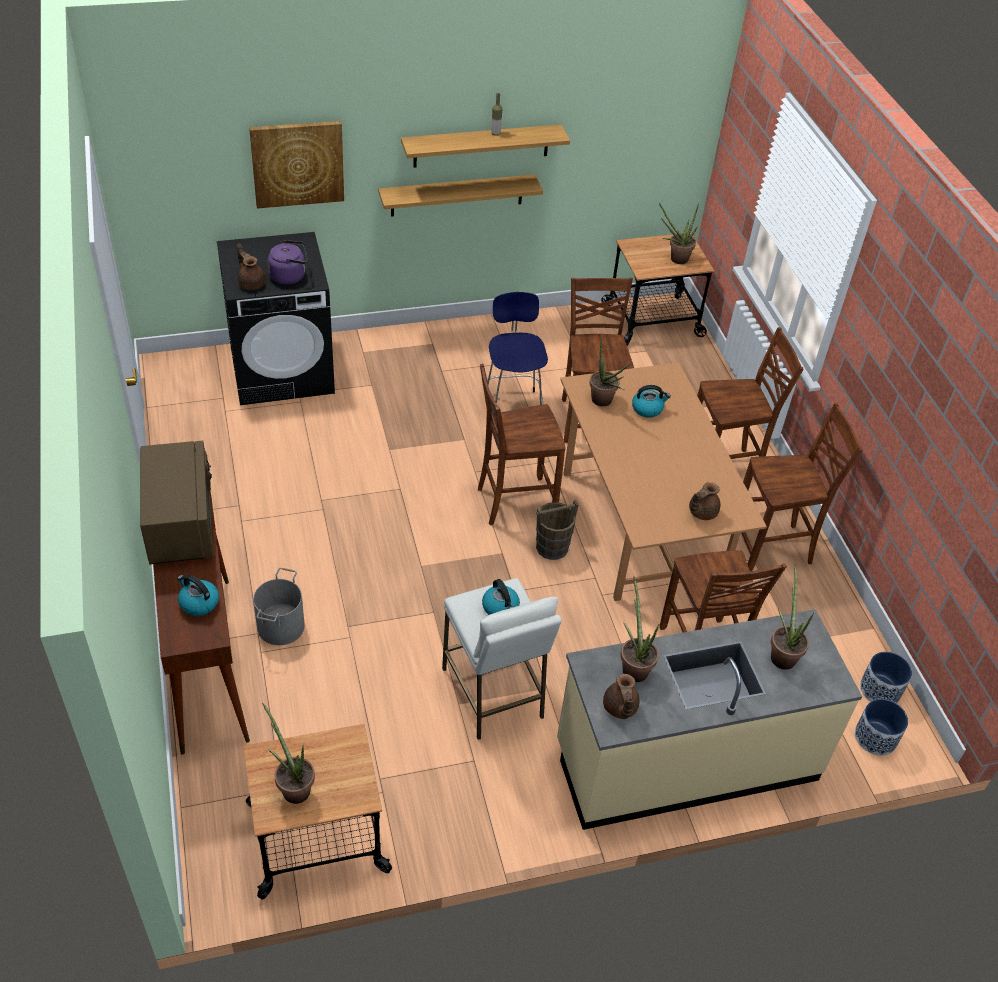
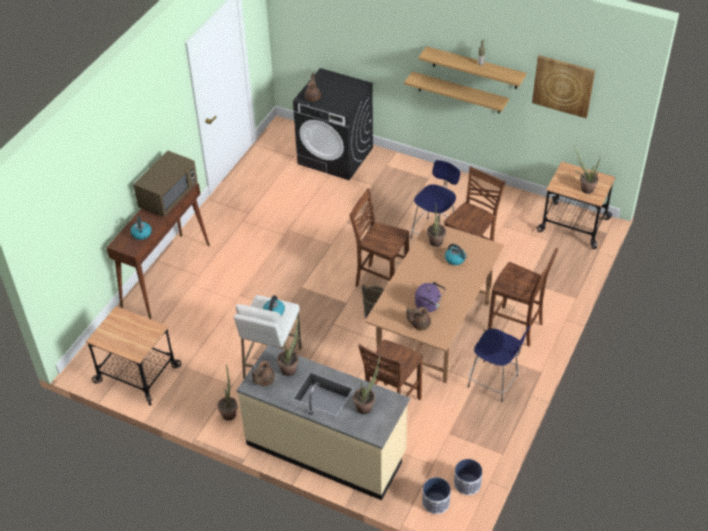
camera: 45 degrees right, 0 degrees up
picture [249,121,344,208] -> picture moved to [532,55,595,118]
grey bucket [253,568,305,645] -> none
potted plant [262,703,315,804] -> potted plant moved to [217,364,238,421]
purple kettle [268,240,308,285] -> purple kettle moved to [415,282,446,312]
brown chair [742,403,863,571] -> blue stool [468,326,530,402]

